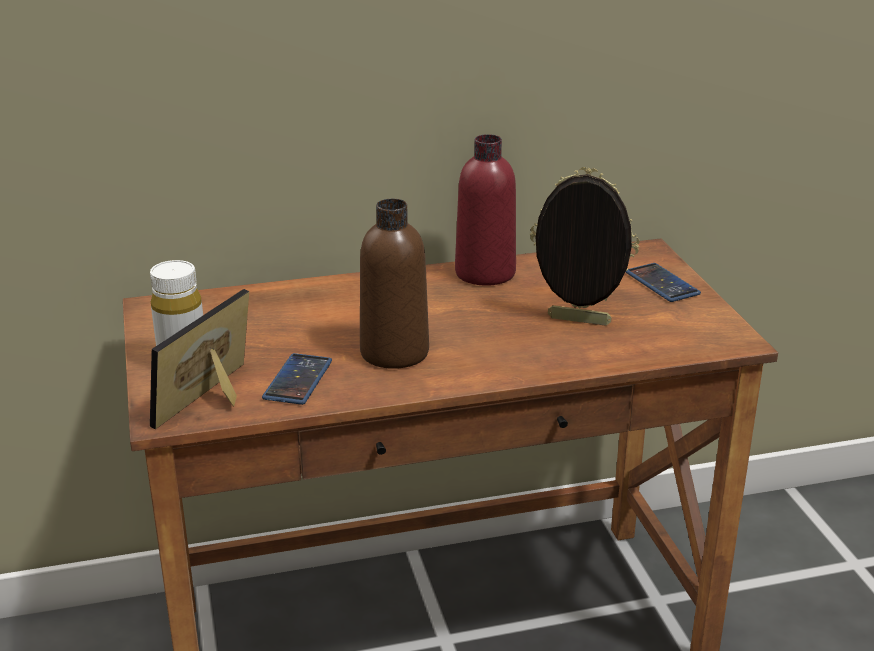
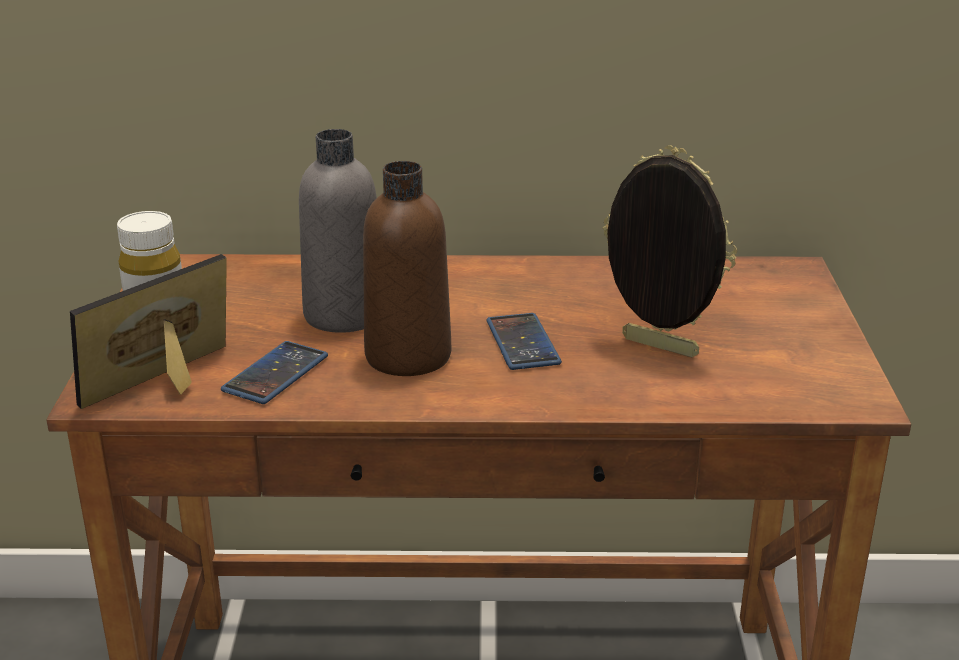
camera: 15 degrees right, 0 degrees up
red bottle [455,134,516,286] -> none
phone [626,263,701,302] -> phone moved to [486,313,562,370]
none -> grey bottle [299,129,377,333]

